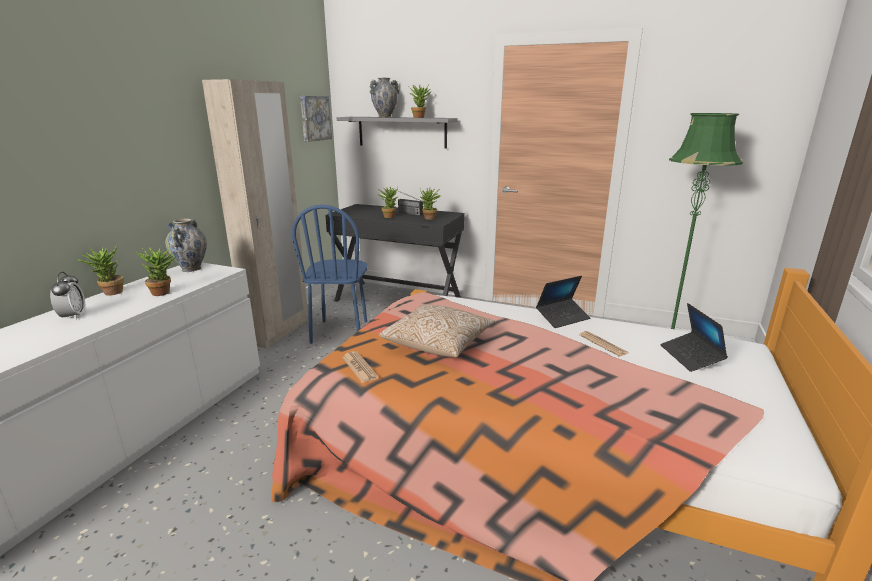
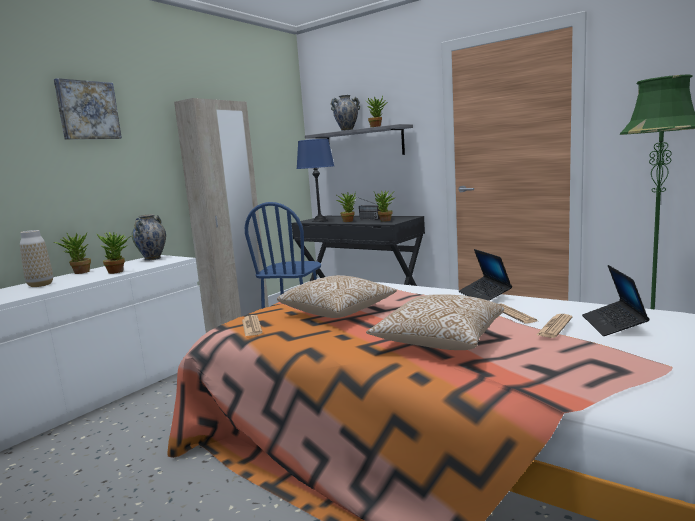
camera: 15 degrees right, 10 degrees down
alarm clock [50,272,85,320] -> vase [20,230,53,287]
picture [300,96,332,142] -> picture moved to [54,78,122,139]
laptop [536,276,590,328] -> laptop turned 90 degrees clockwise [459,249,512,301]
none -> blue table lamp [296,139,334,222]
none -> pillow [366,294,504,350]
none -> newspaper [536,314,573,338]

